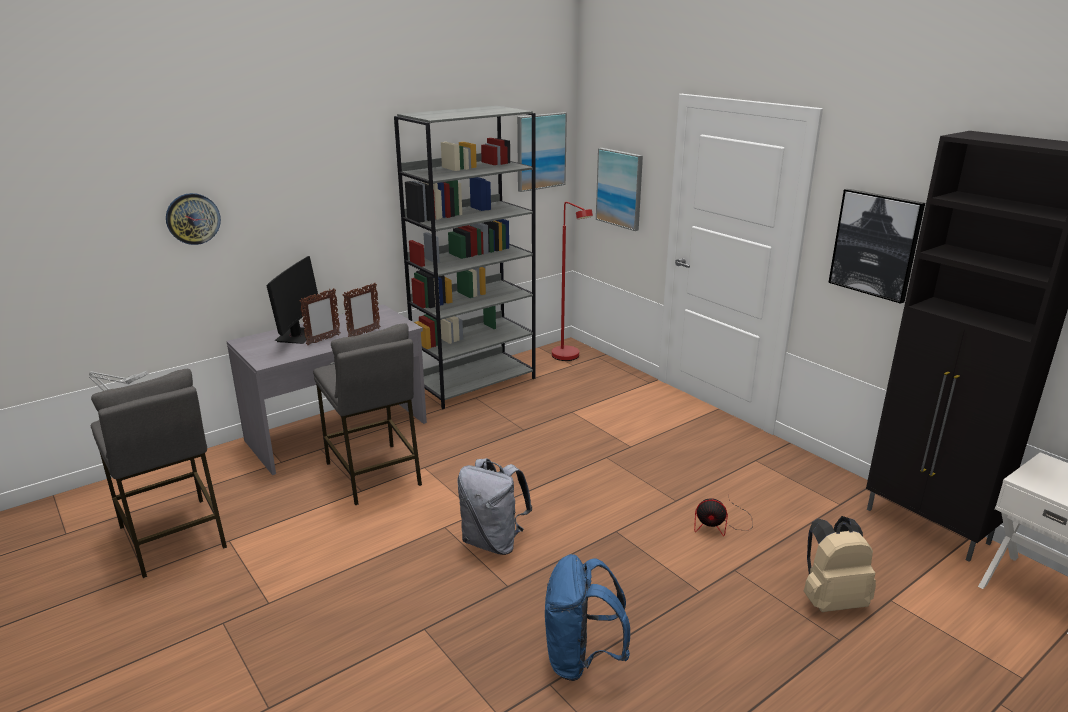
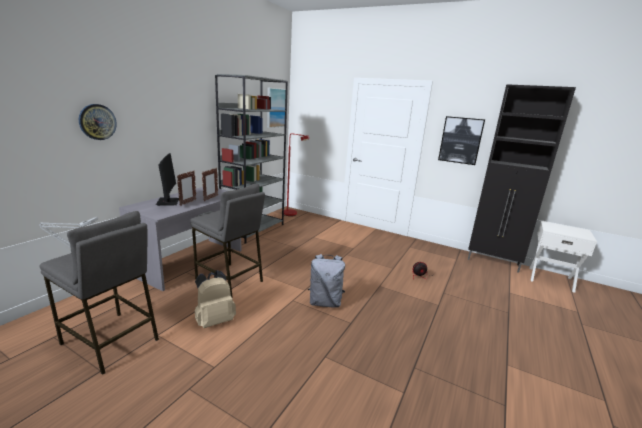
camera: 25 degrees left, 5 degrees down
blue backpack [545,554,630,681] -> none
picture [596,148,643,231] -> none
beige backpack [804,516,876,612] -> beige backpack moved to [195,271,236,328]

